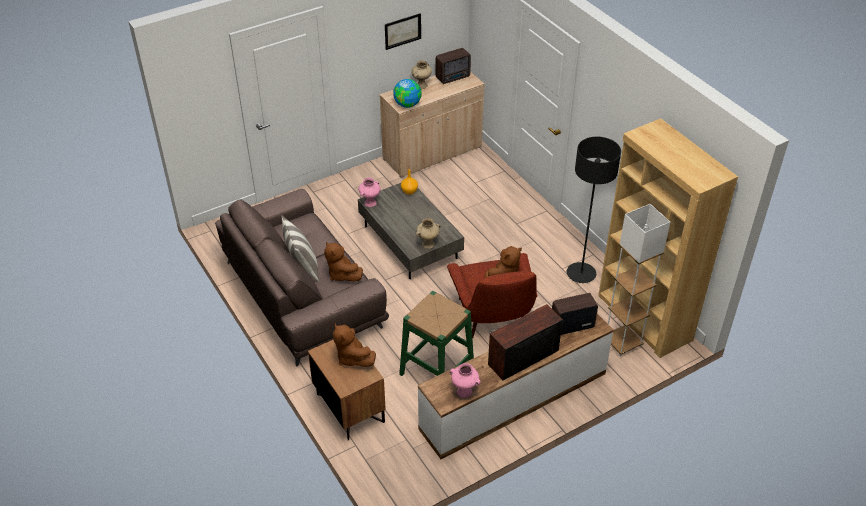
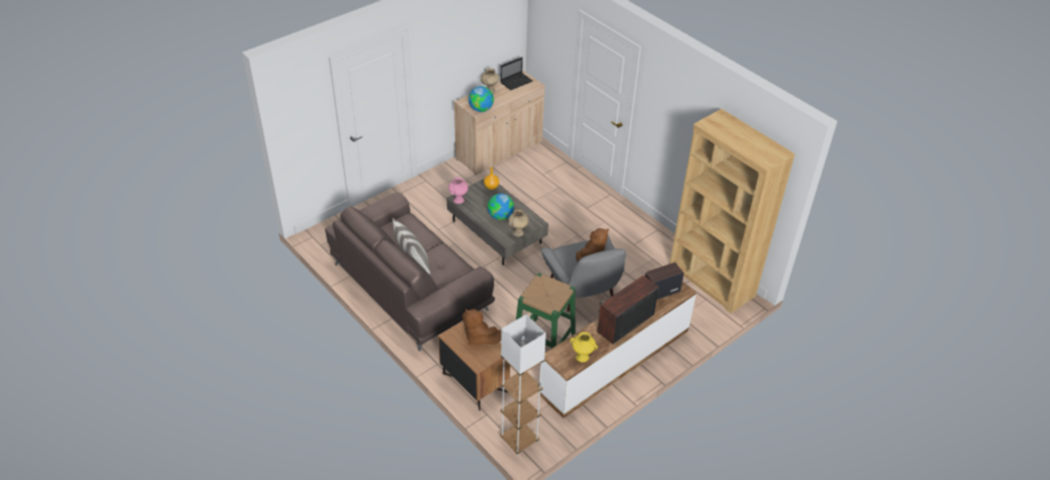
camera: 10 degrees left, 0 degrees up
brown plush toy [324,241,363,282] -> none
picture [385,13,421,50] -> none
radio [435,48,471,84] -> laptop [500,57,532,90]
red armchair [447,253,537,338] -> grey armchair [541,235,626,312]
pink vase [449,363,481,398] -> yellow vase [569,332,598,362]
black floor lamp [567,136,621,283] -> none
white floor lamp [608,204,670,356] -> white floor lamp moved to [500,314,546,455]
none -> globe [488,193,514,220]

